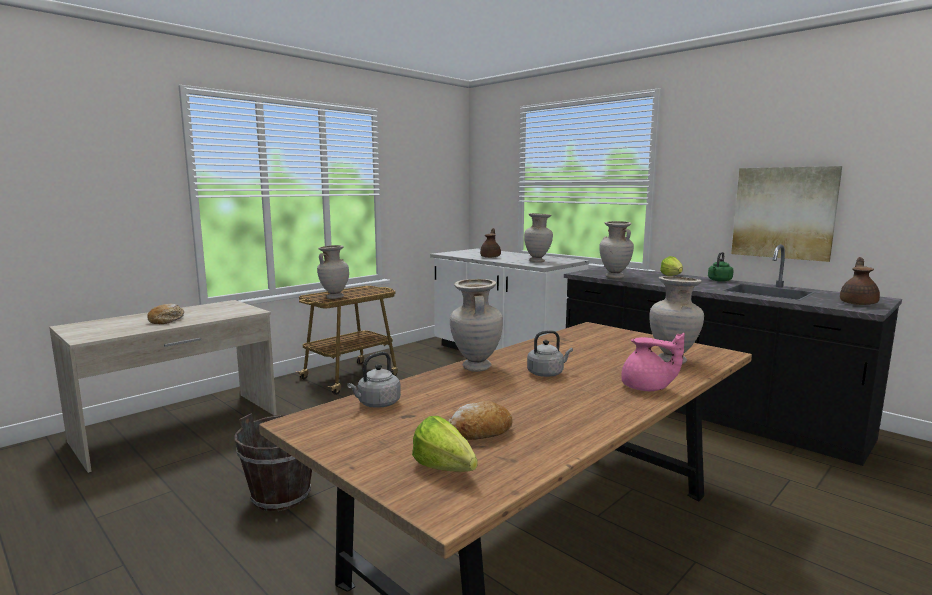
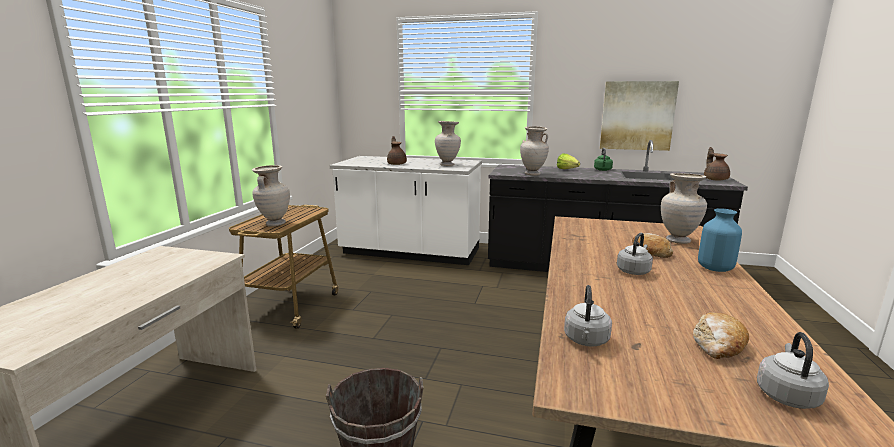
camera: 30 degrees left, 5 degrees up
bread [147,304,184,324] -> bread moved to [632,233,673,258]
lettuce [412,416,478,472] -> grey kettle [757,332,829,409]
beige vase [450,279,503,372] -> none
pink teapot [621,333,685,391] -> blue vase [698,209,742,272]

